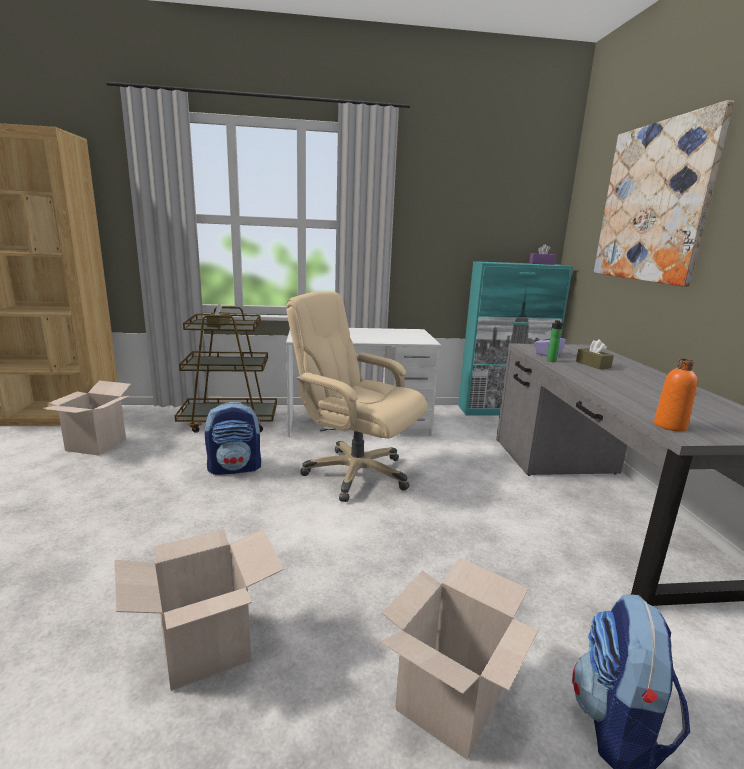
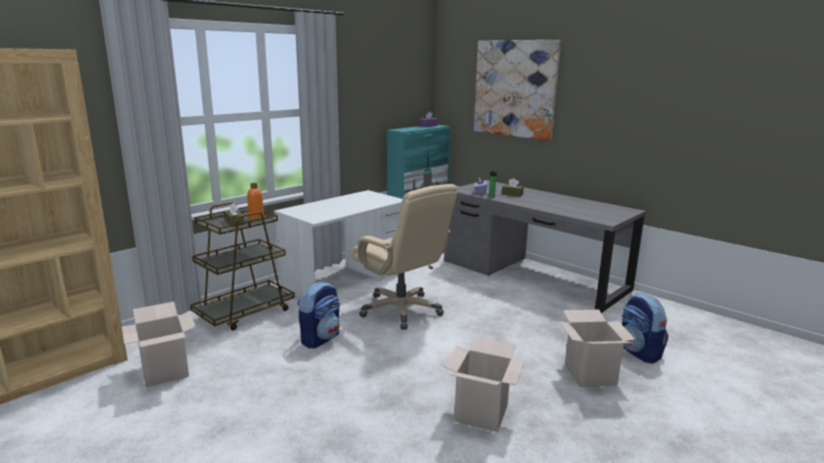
camera: 40 degrees left, 0 degrees up
beige office chair [286,291,427,502] -> beige office chair turned 120 degrees counterclockwise [351,184,457,330]
orange bottle [654,359,698,431] -> orange bottle moved to [247,183,264,220]

